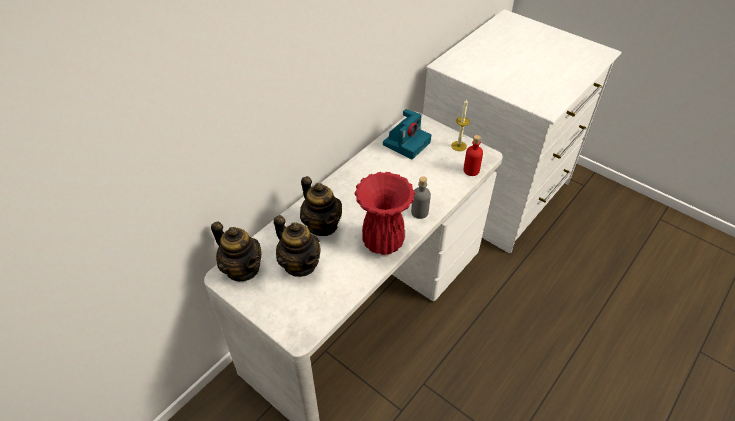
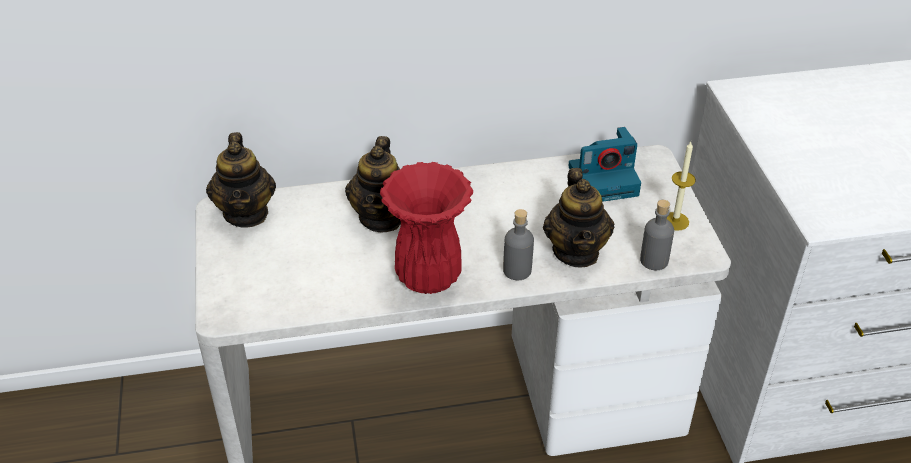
camera: 40 degrees right, 5 degrees down
teapot [274,215,320,277] -> teapot moved to [543,168,614,268]
red bottle [463,135,483,176] -> grey bottle [640,200,674,270]

